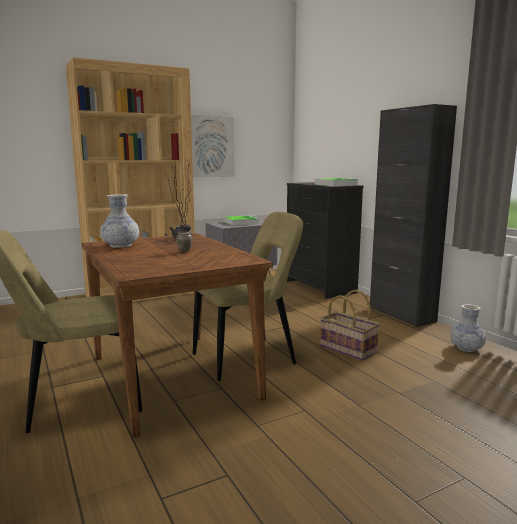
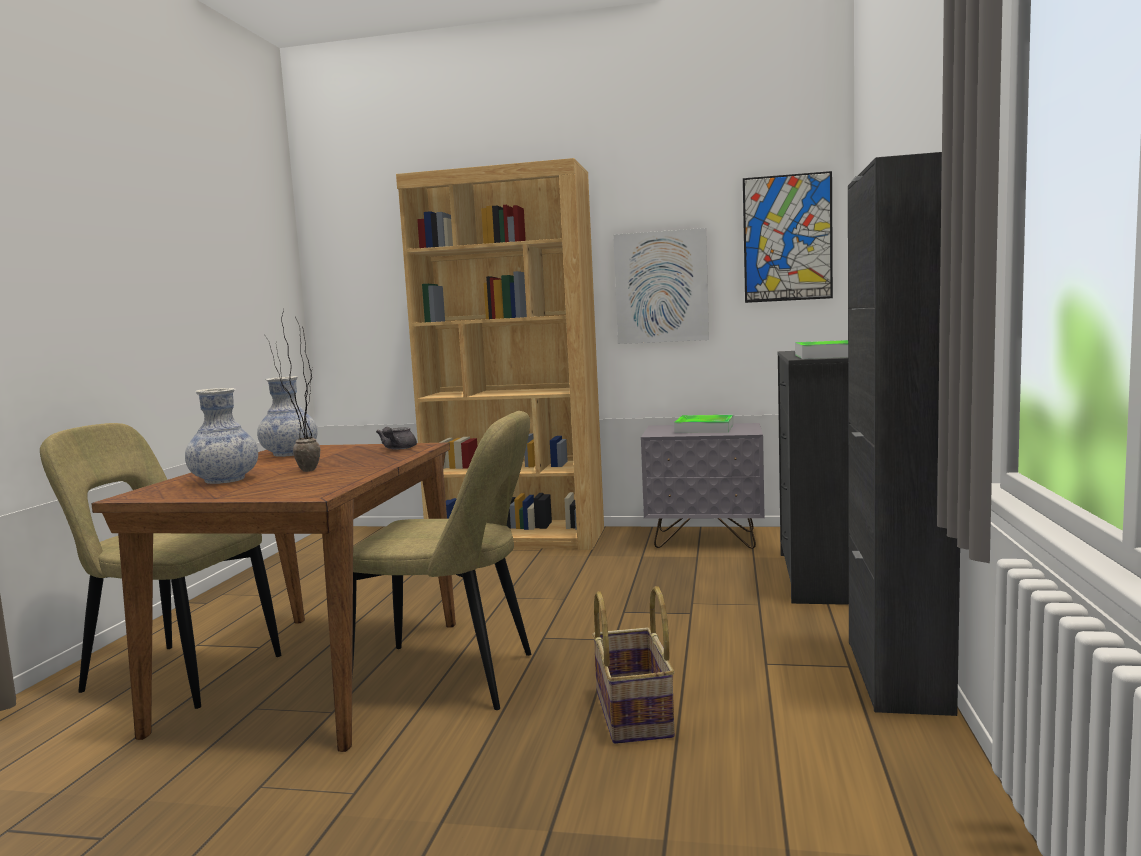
camera: 40 degrees right, 5 degrees down
vase [450,304,486,352] -> vase moved to [185,388,258,484]
none -> picture [743,171,833,303]

